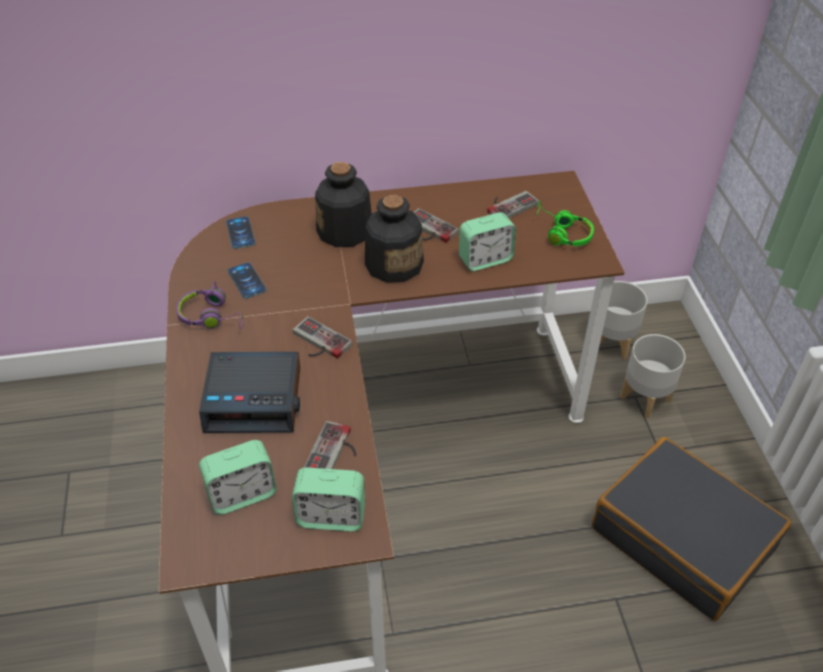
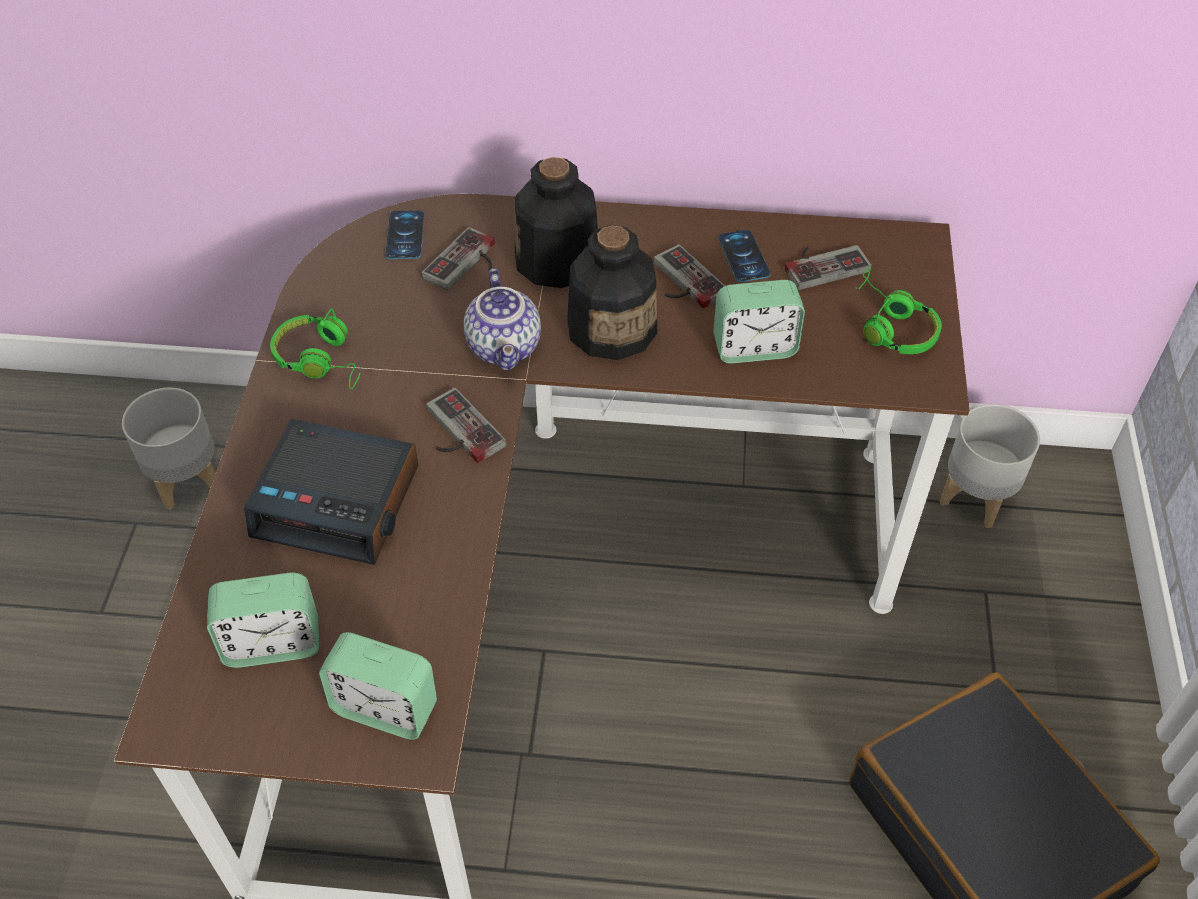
camera: 15 degrees right, 5 degrees up
purple headphones [176,281,244,330] -> green headphones [270,309,362,389]
phone [228,262,266,299] -> phone moved to [718,230,771,282]
game controller [304,421,356,469] -> game controller moved to [422,227,495,290]
grey planter [620,334,686,418] -> grey planter moved to [122,388,215,510]
none -> teapot [464,268,541,370]

